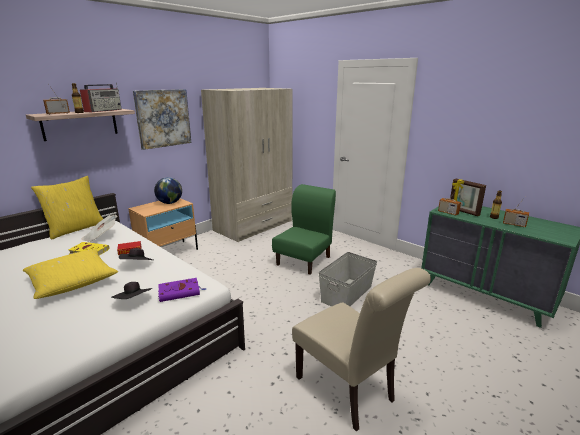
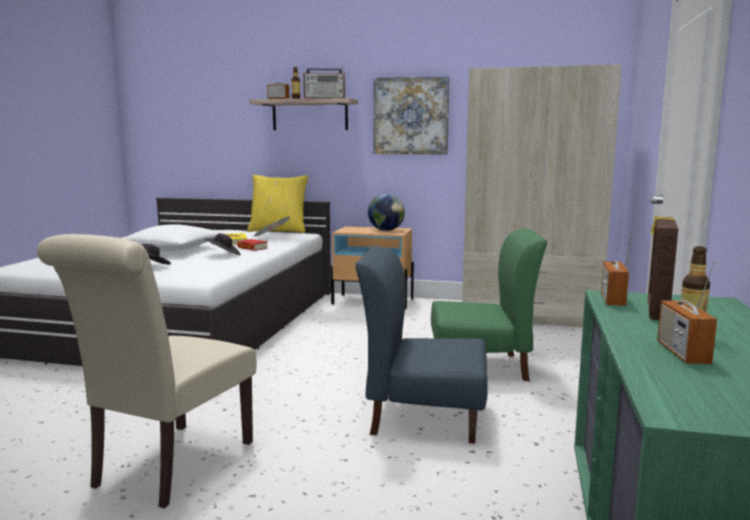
camera: 60 degrees right, 10 degrees down
yellow pillow [23,249,118,299] -> white pillow [123,224,220,251]
purple book [158,278,207,302] -> none
grey storage box [319,252,377,307] -> blue chair [355,246,488,444]

